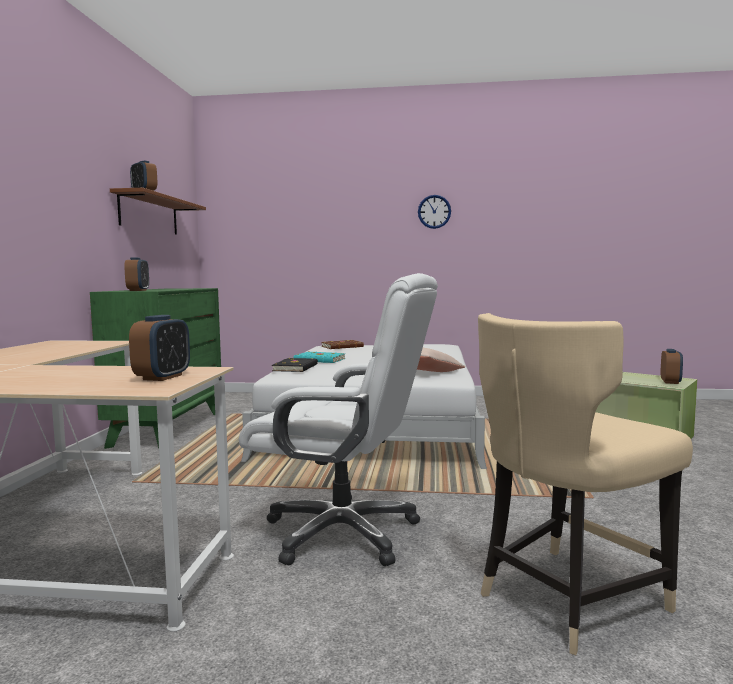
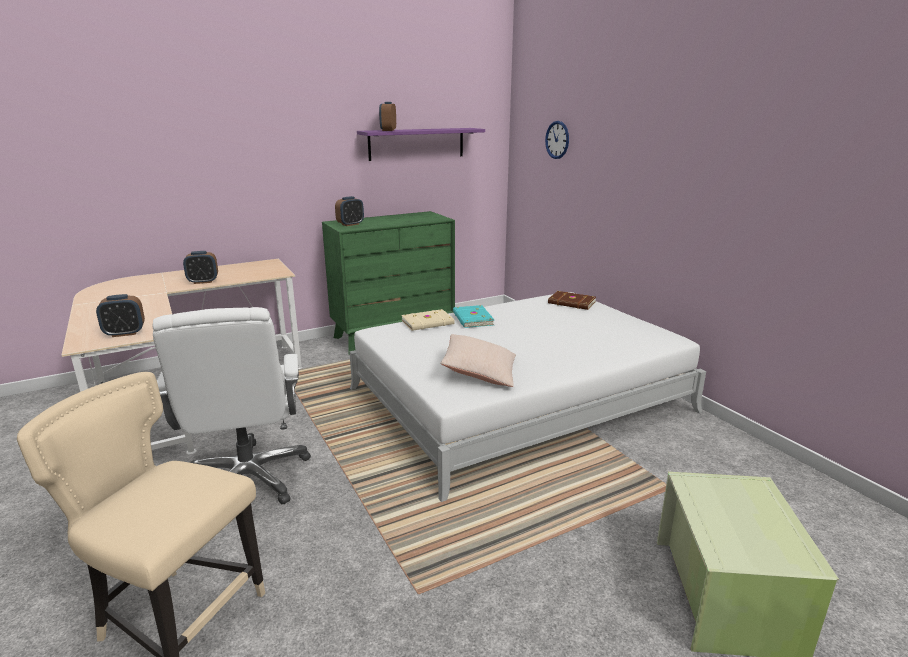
camera: 55 degrees right, 15 degrees up
brown shelf [110,188,206,235] -> purple shelf [357,128,485,161]
black book [272,358,318,372] -> beige book [401,309,455,331]
wall clock [418,195,451,229] -> wall clock moved to [545,121,569,159]
alarm clock [661,349,683,384] -> alarm clock moved to [183,251,218,284]

